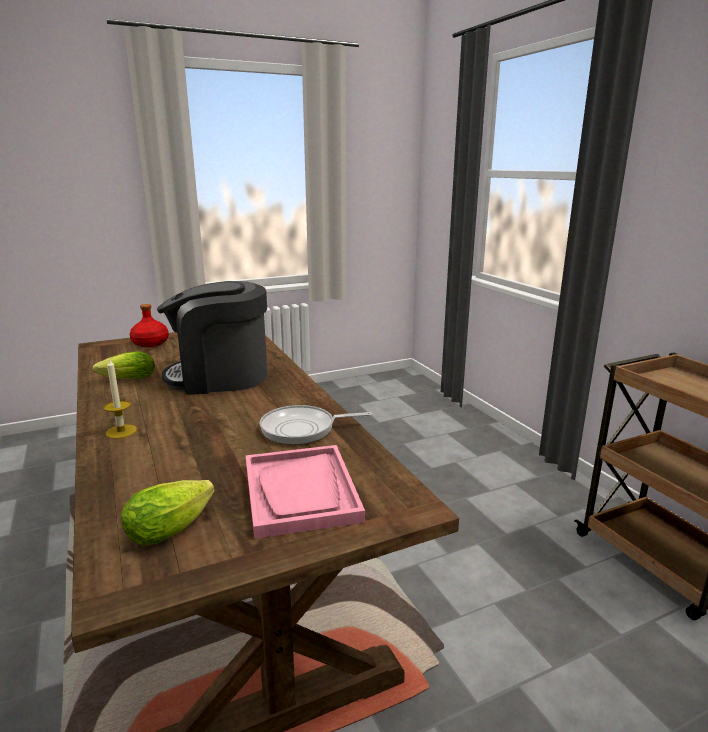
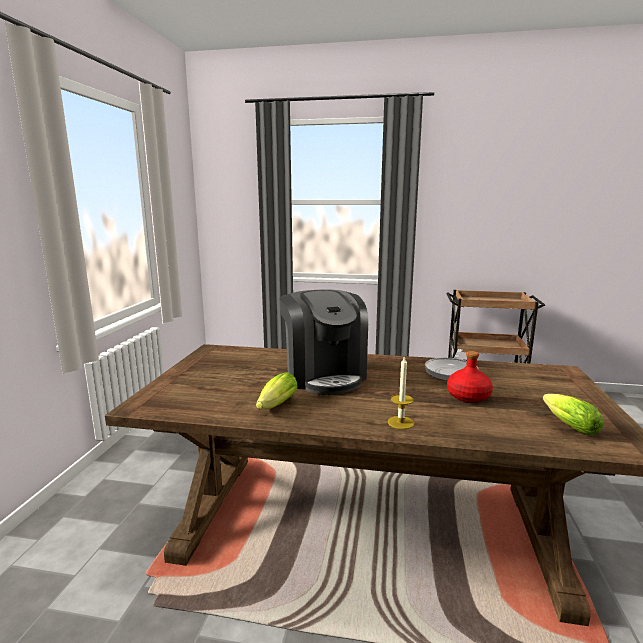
camera: 55 degrees left, 5 degrees down
red bottle [130,304,169,347] -> red bottle moved to [447,351,493,403]
coffee machine [157,281,268,395] -> coffee machine turned 45 degrees counterclockwise [279,290,368,394]
pink tray [246,445,365,539] -> none

